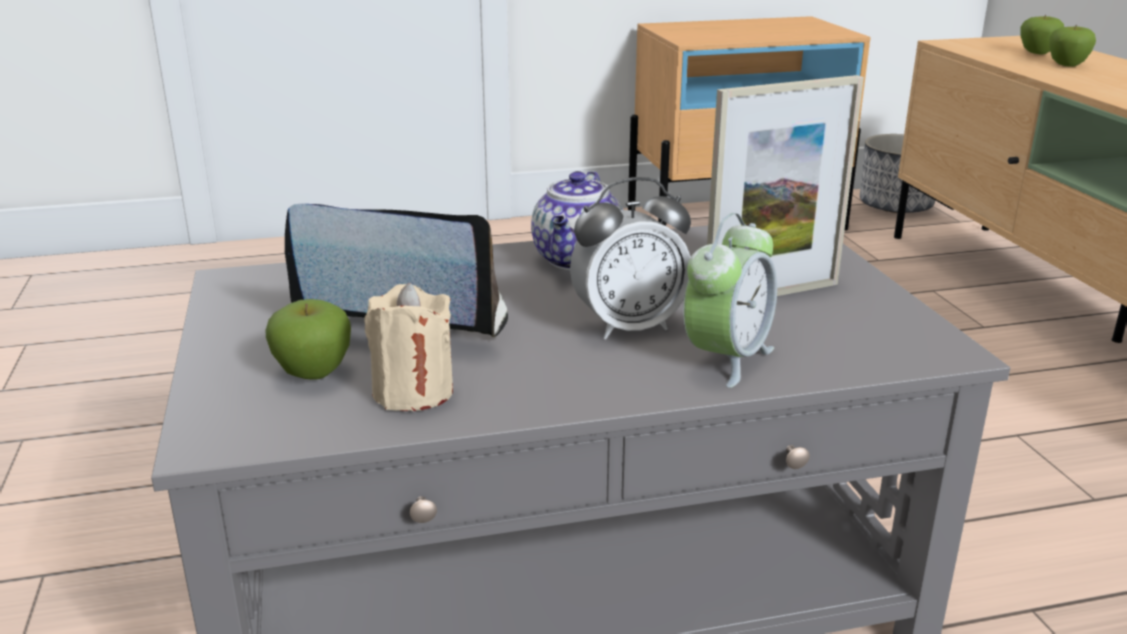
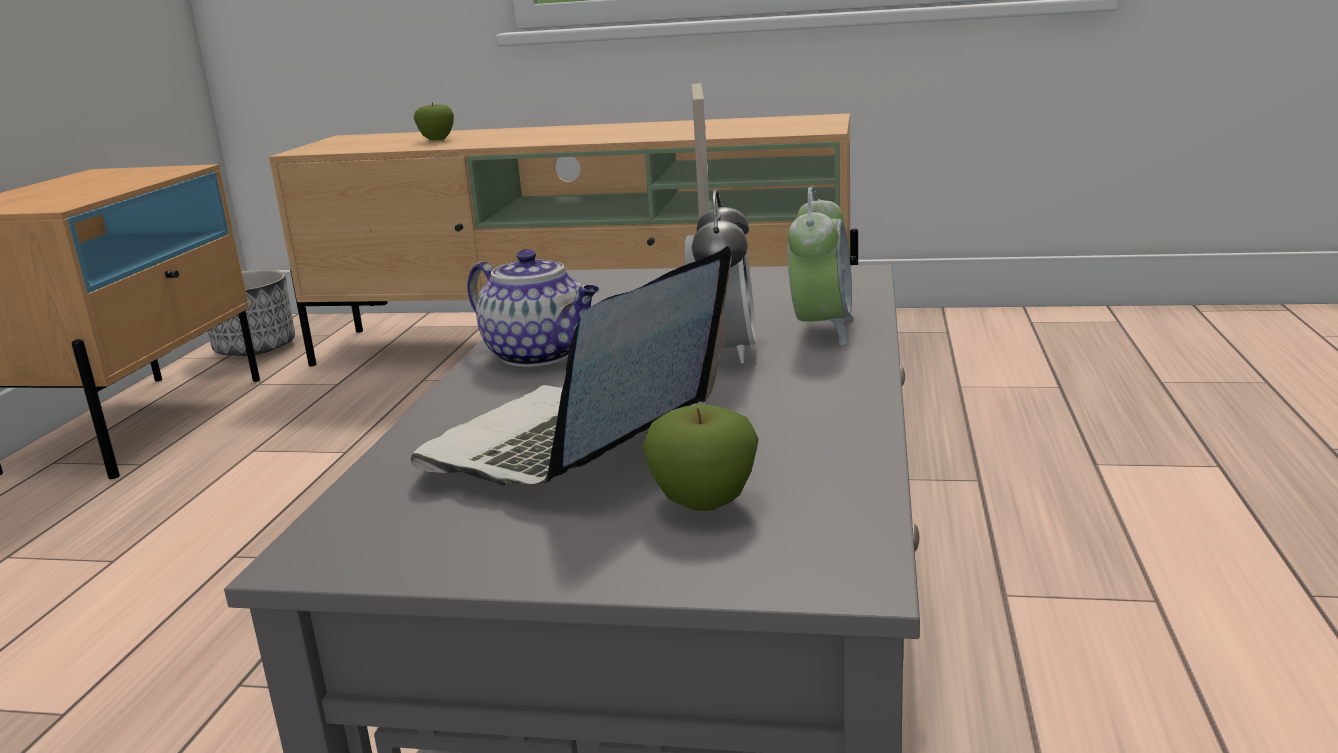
camera: 65 degrees left, 5 degrees down
beige candle [364,283,453,411] -> none
alarm clock [683,213,777,388] -> alarm clock turned 45 degrees clockwise [788,187,853,345]
apple [1020,15,1064,54] -> none

